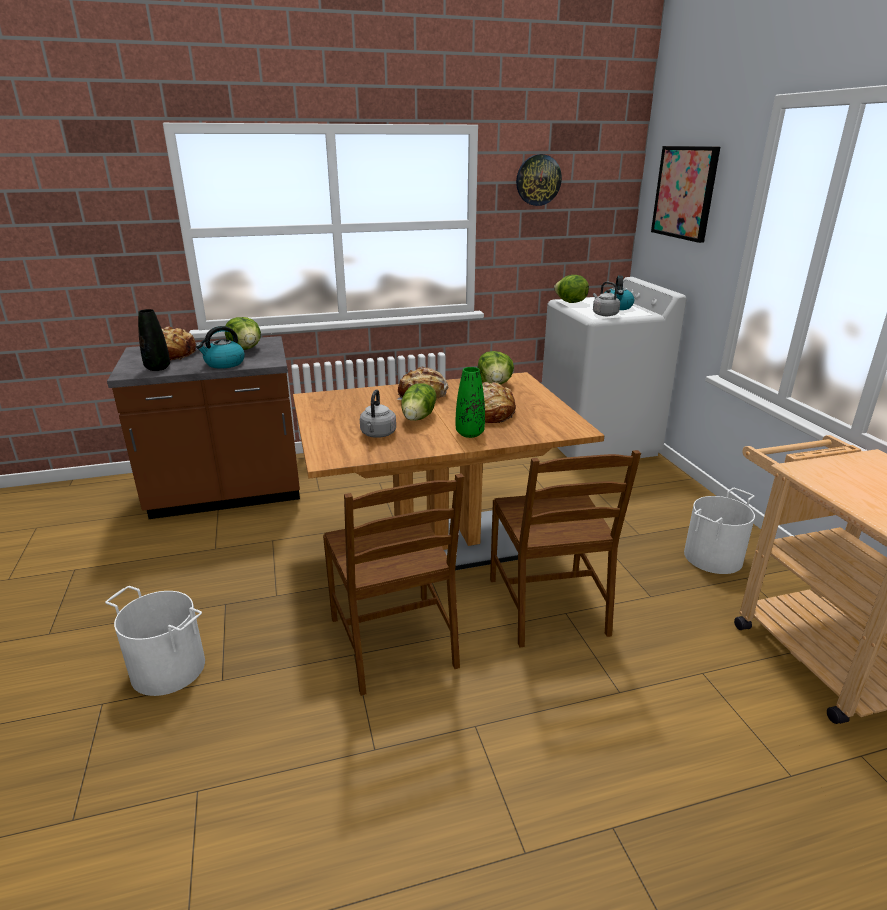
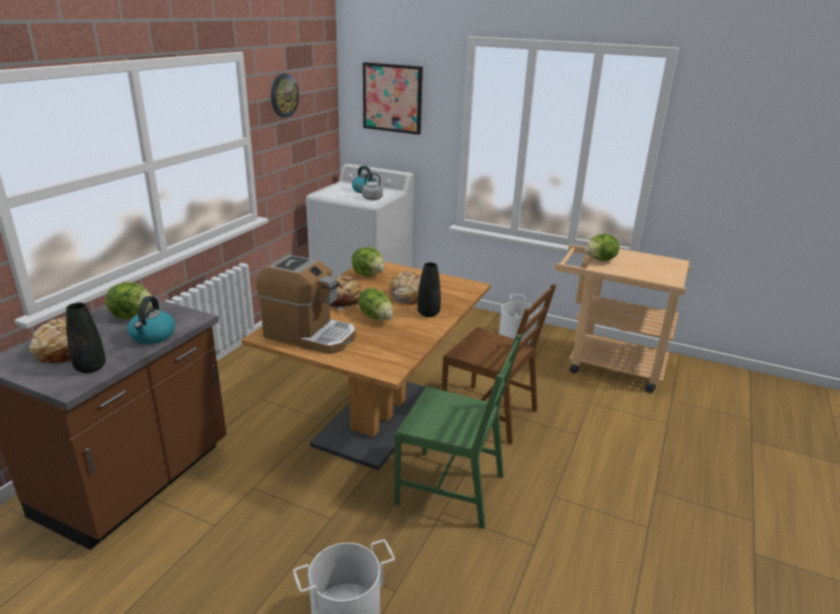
camera: 50 degrees left, 0 degrees up
brown chair [323,473,464,696] -> green chair [394,334,522,528]
grey kettle [360,389,396,438] -> none
green vase [456,367,485,438] -> black vase [417,262,441,317]
lettuce [554,275,589,303] -> lettuce moved to [585,234,620,261]
none -> coffee machine [256,255,356,354]

